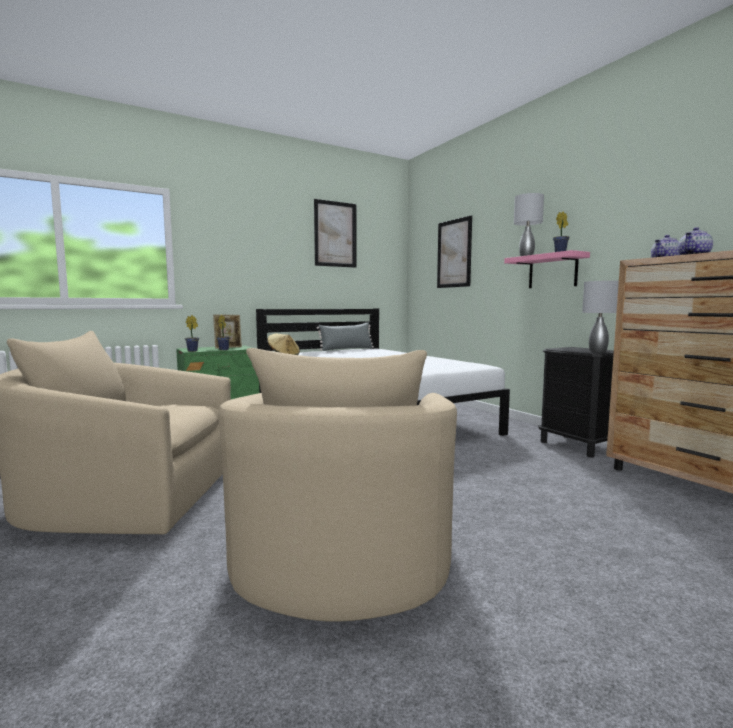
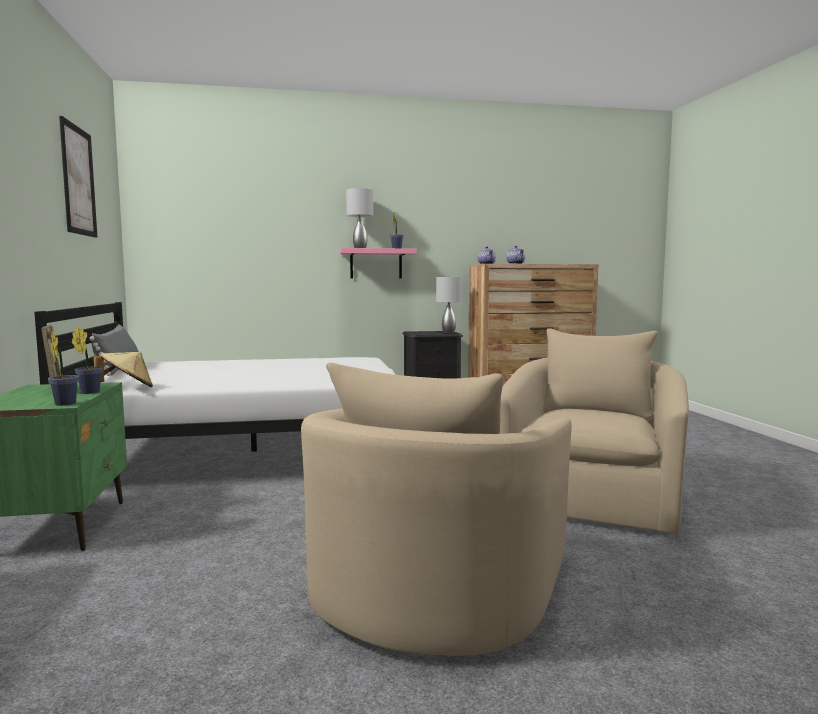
camera: 70 degrees left, 0 degrees up
beige armchair [218,348,457,622] -> beige armchair turned 90 degrees counterclockwise [500,328,689,534]
picture [437,215,472,288] -> none

